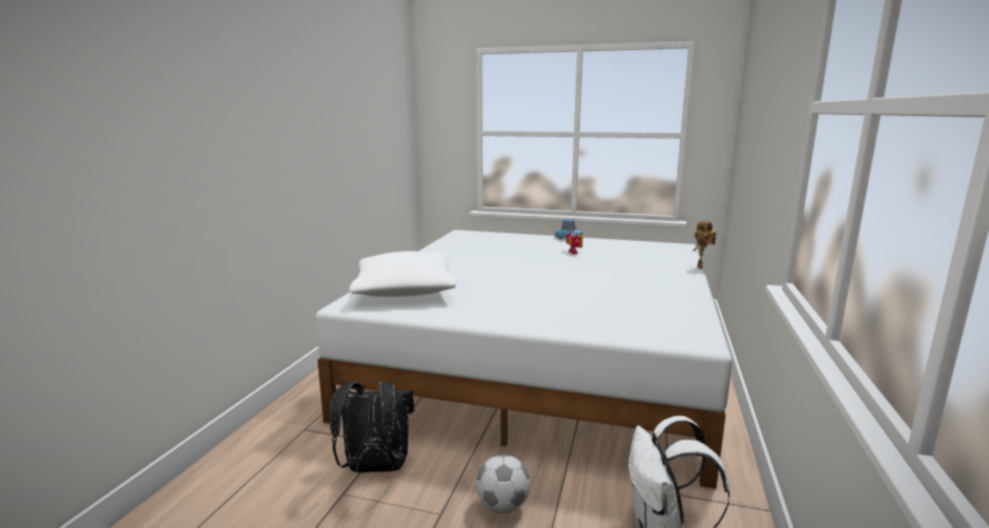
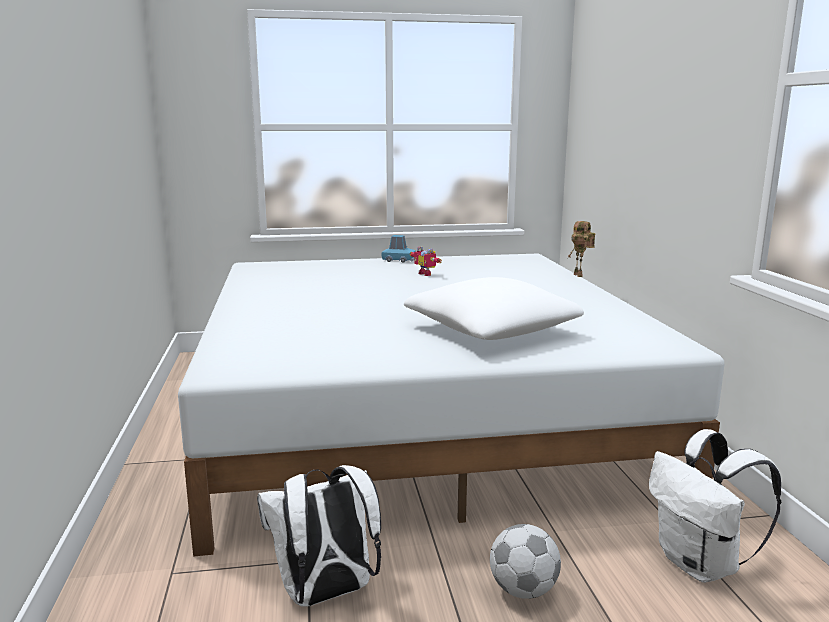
camera: 25 degrees left, 0 degrees up
black backpack [330,381,414,473] -> white backpack [257,465,381,607]
white pillow [349,251,456,297] -> white pillow moved to [404,277,584,340]

